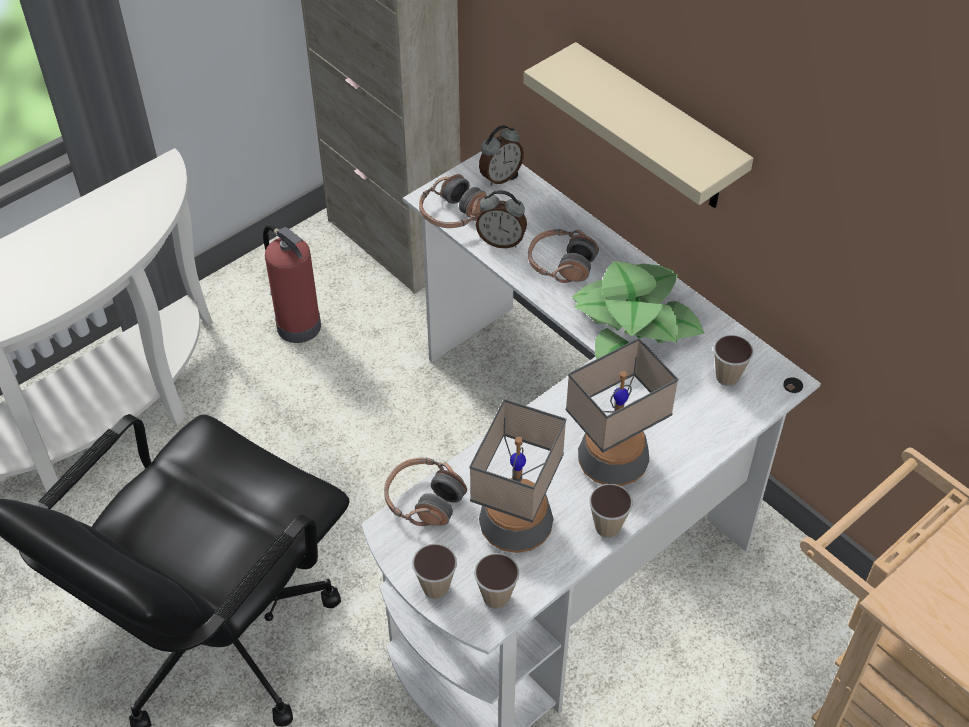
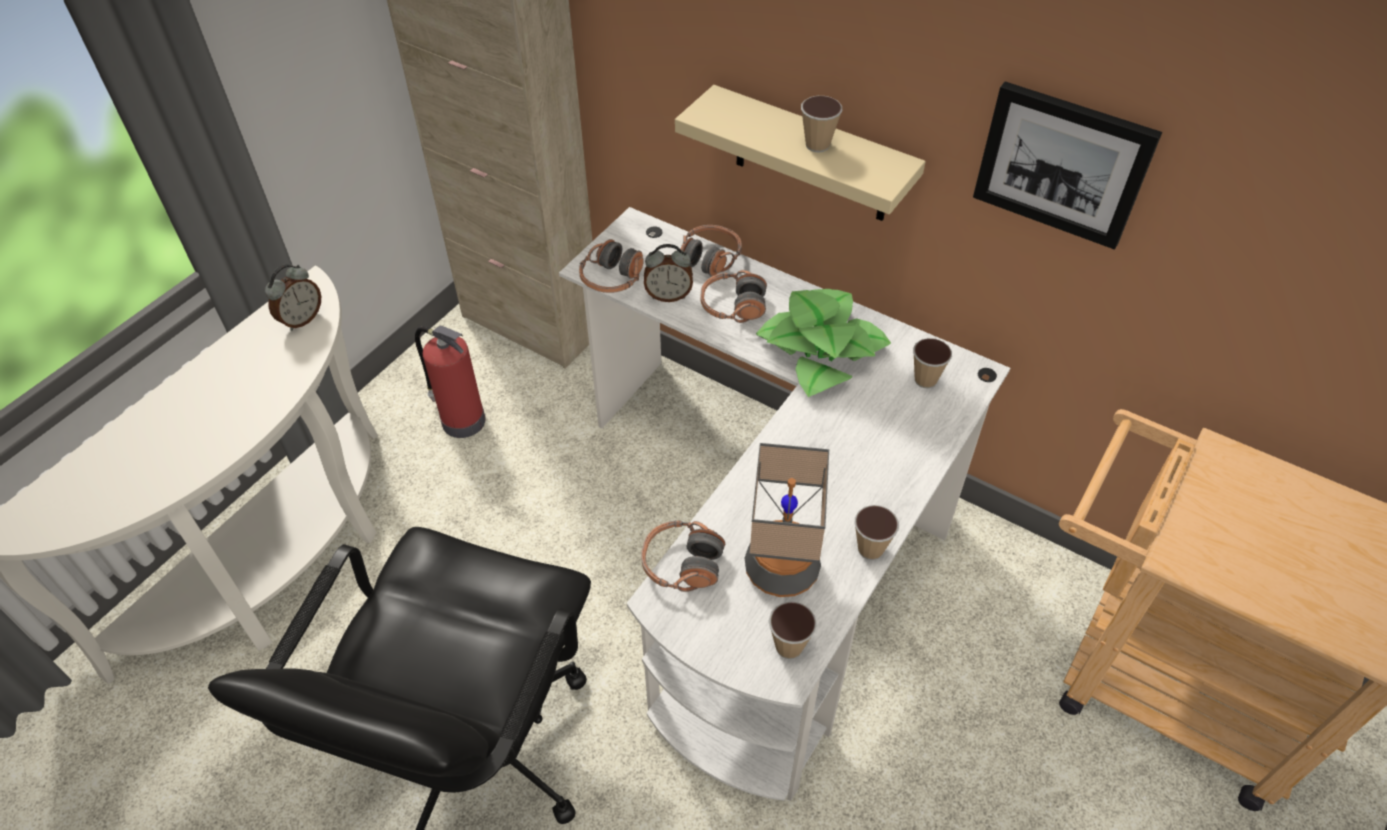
camera: 15 degrees left, 0 degrees up
cup [412,544,457,599] -> cup moved to [801,96,842,152]
alarm clock [479,125,524,186] -> alarm clock moved to [265,264,321,331]
table lamp [566,338,678,486] -> none
none -> headphones [680,225,742,277]
none -> picture [973,82,1162,250]

